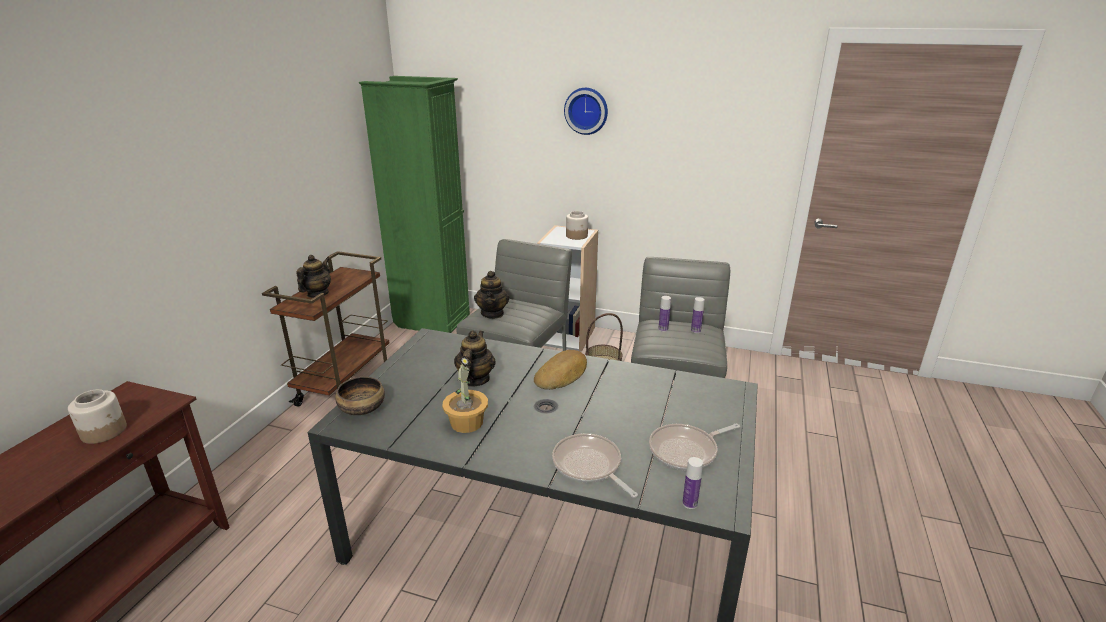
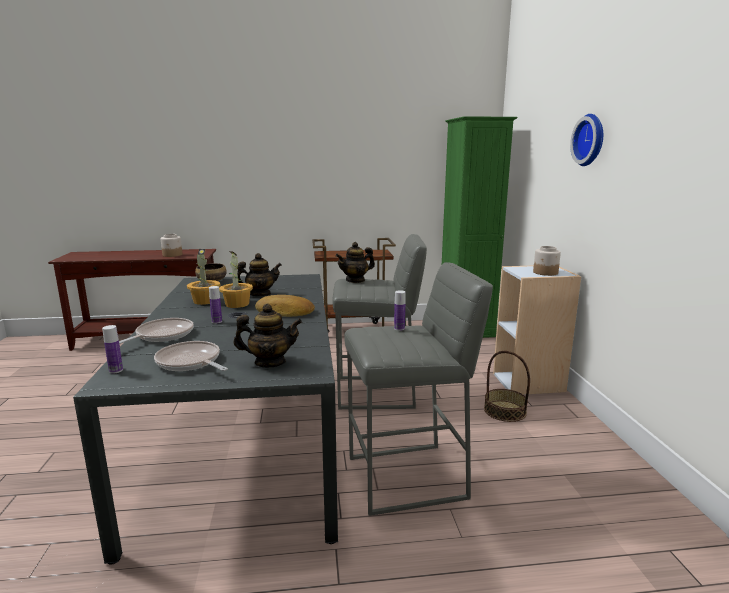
camera: 65 degrees right, 10 degrees down
teapot [296,255,331,298] -> teapot moved to [233,304,302,368]
bottle [691,297,705,333] -> bottle moved to [209,286,222,324]
none -> potted plant [219,251,253,308]

